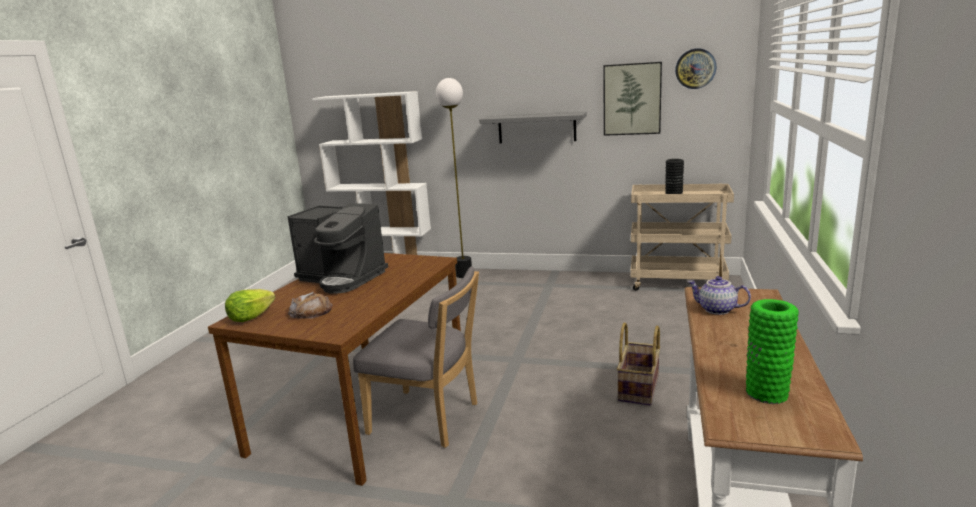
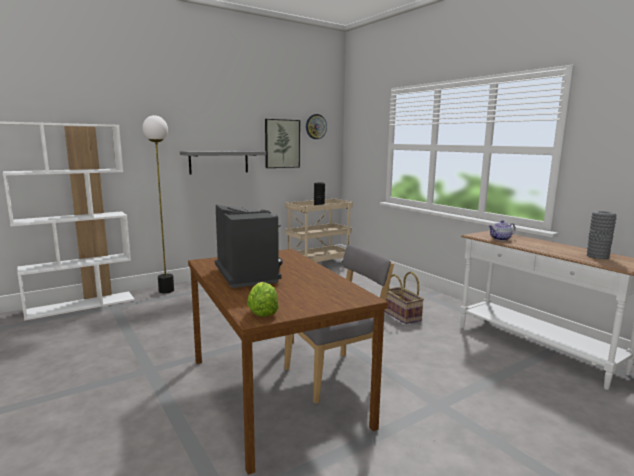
camera: 50 degrees left, 5 degrees down
coffee machine [287,203,388,294] -> coffee machine turned 90 degrees counterclockwise [215,205,283,288]
bread [288,292,333,319] -> none
green vase [746,299,799,404] -> grey vase [587,211,617,259]

